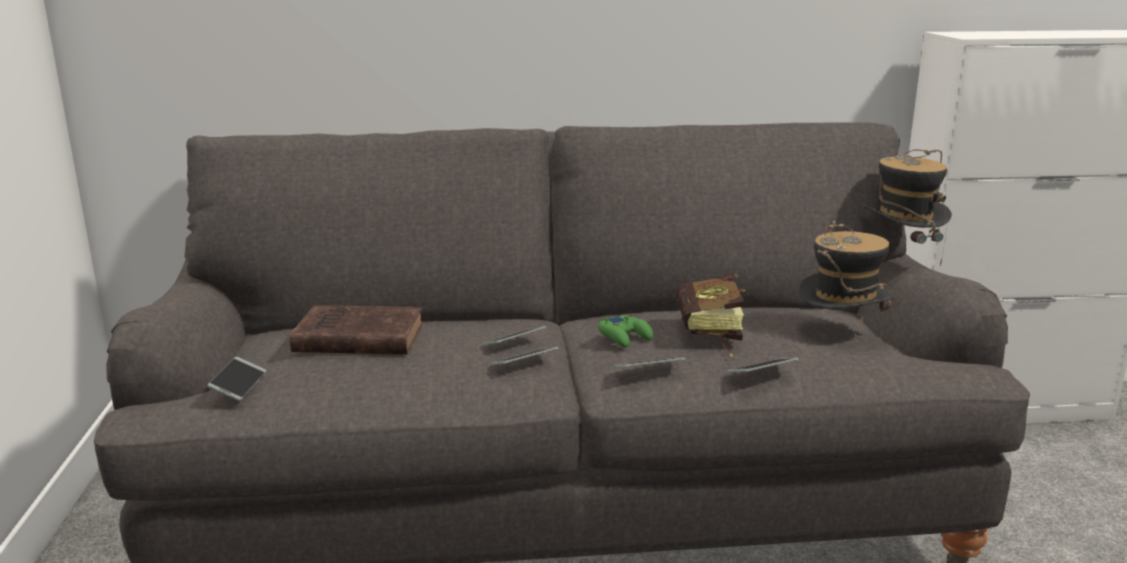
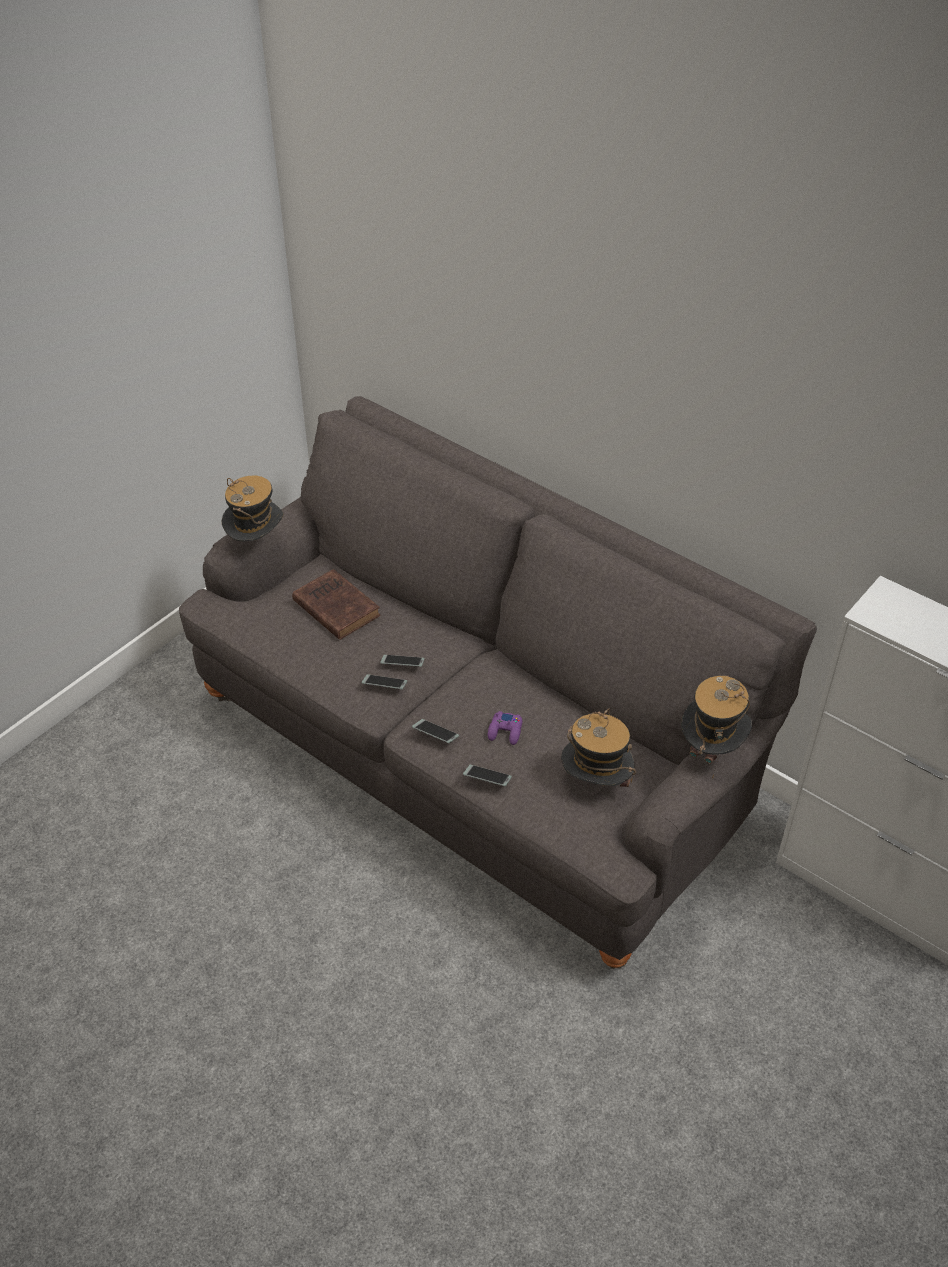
camera: 45 degrees right, 25 degrees up
phone [208,357,266,401] -> none
green game controller [598,315,653,347] -> none
book [677,274,745,357] -> purple game controller [488,711,522,745]
none -> hat [222,475,284,542]

